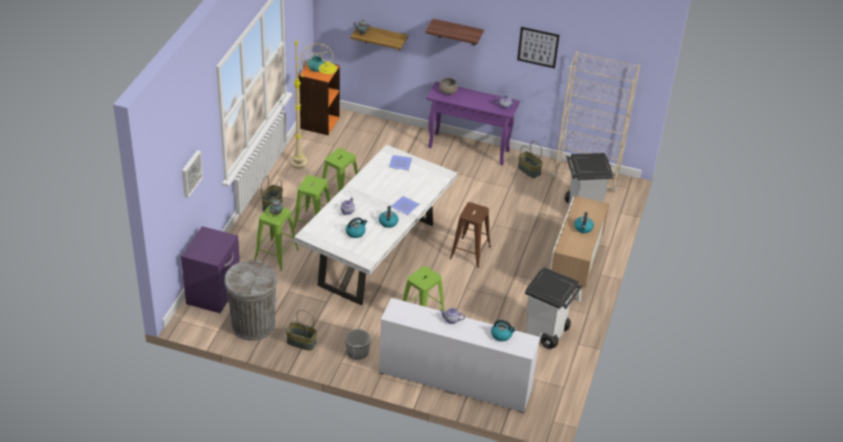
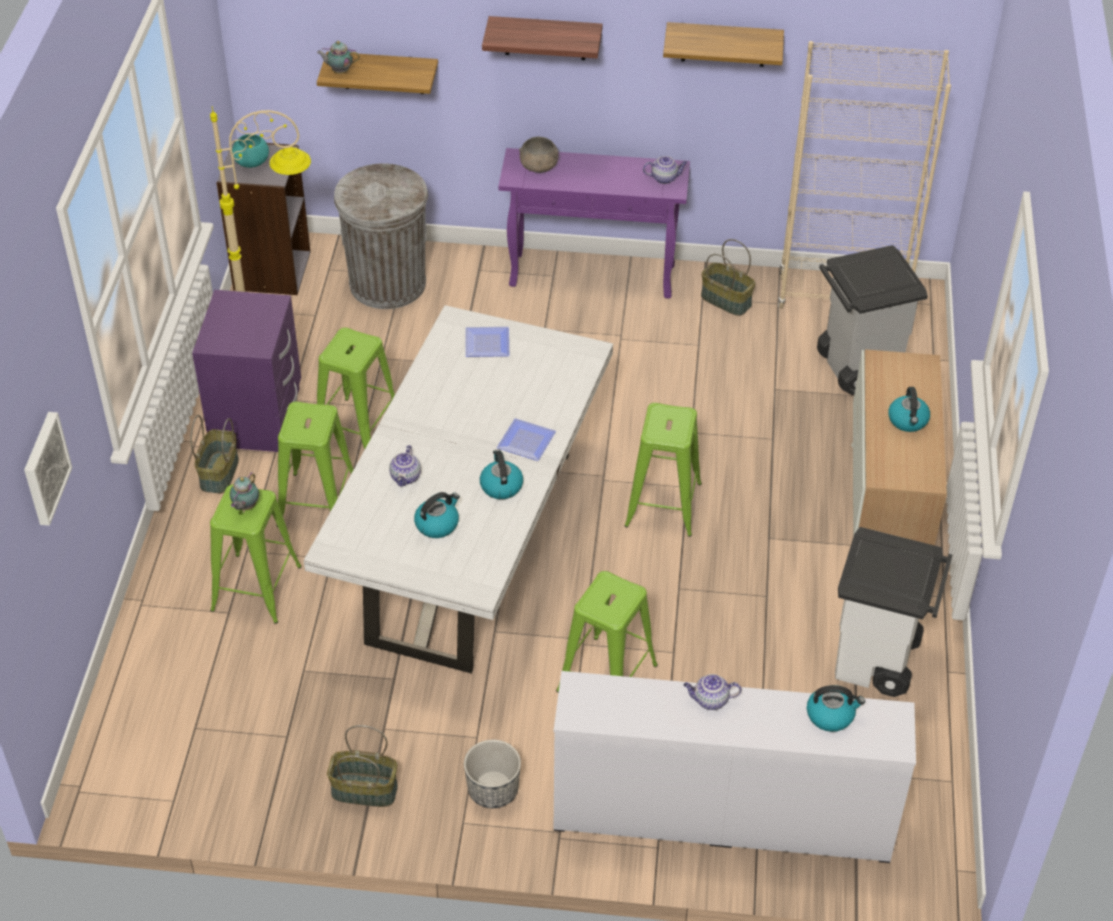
camera: 10 degrees left, 5 degrees up
purple nightstand [181,226,240,313] -> purple nightstand moved to [192,290,301,452]
grey trash can [224,260,277,341] -> grey trash can moved to [334,164,428,309]
orange bookcase [298,61,340,135] -> grey bookcase [217,140,311,295]
brown stool [450,202,491,268] -> green stool [624,403,702,537]
picture [517,27,560,68] -> shelf [663,22,784,67]

